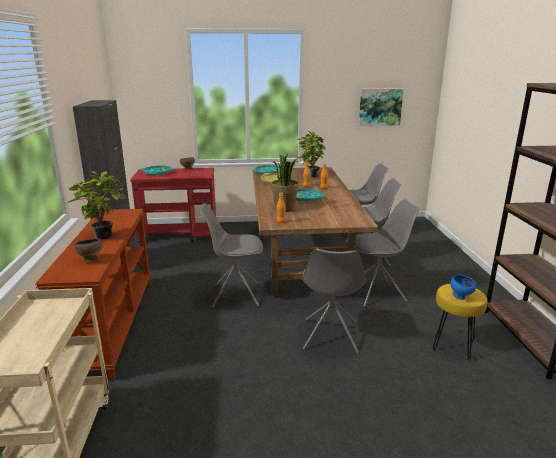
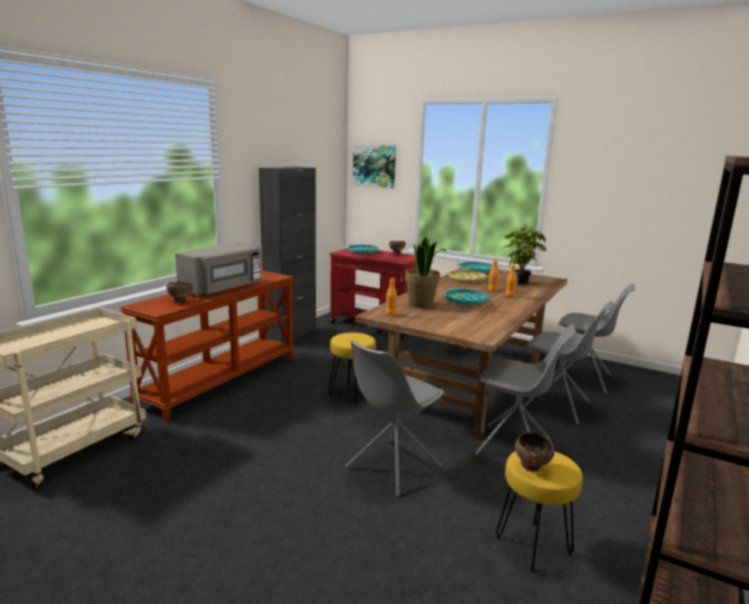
camera: 35 degrees right, 5 degrees down
potted plant [66,171,126,240] -> grey microwave [175,243,261,296]
grey chair [199,203,263,308] -> yellow stool [329,333,376,405]
picture [359,89,403,126] -> picture moved to [353,144,396,189]
blue bowl [450,275,476,300] -> brown bowl [515,432,555,472]

